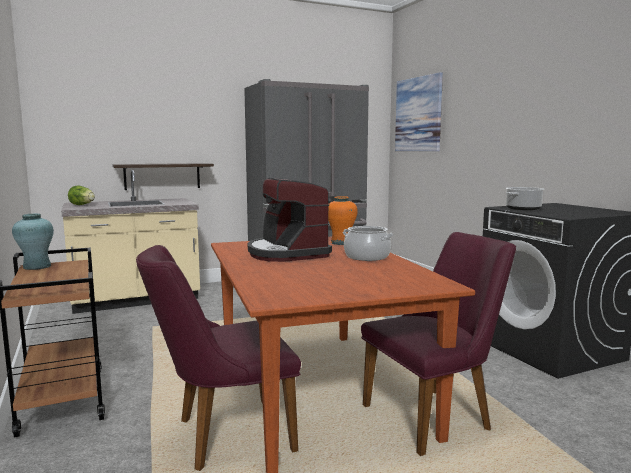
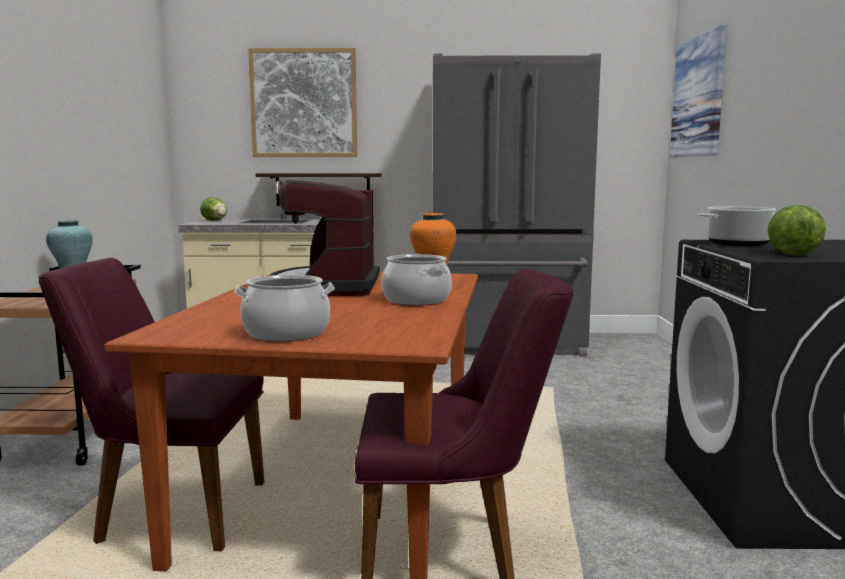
camera: 25 degrees right, 0 degrees up
none -> cooking pot [234,275,335,341]
none -> picture [248,48,357,157]
none -> lettuce [767,205,826,256]

